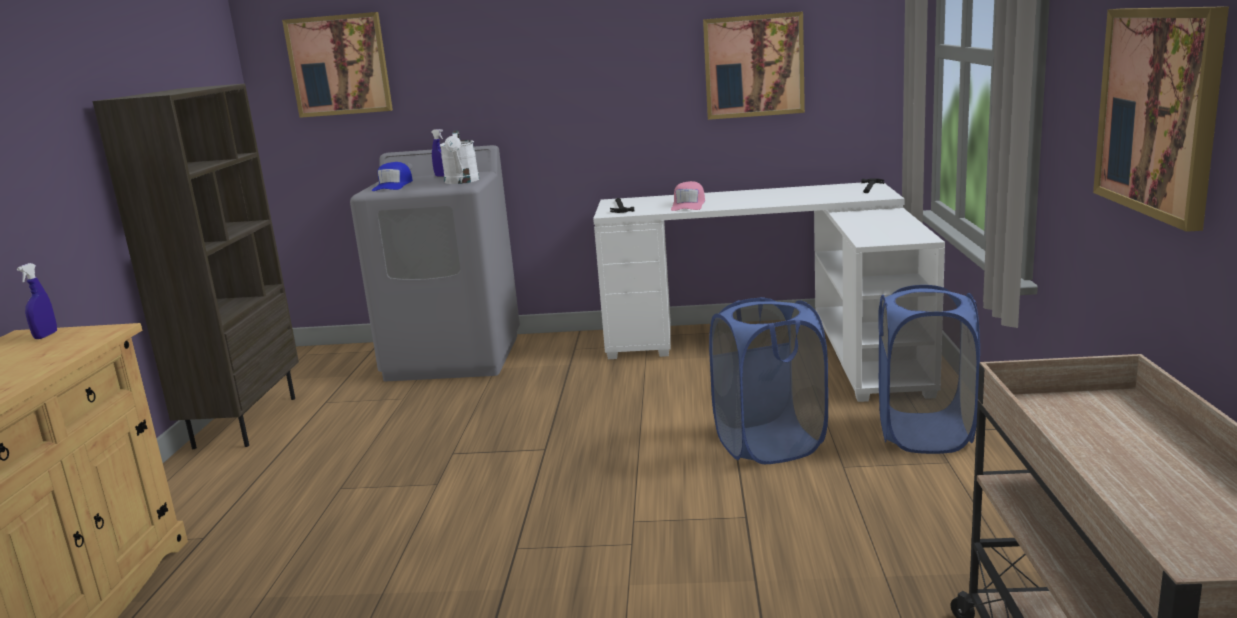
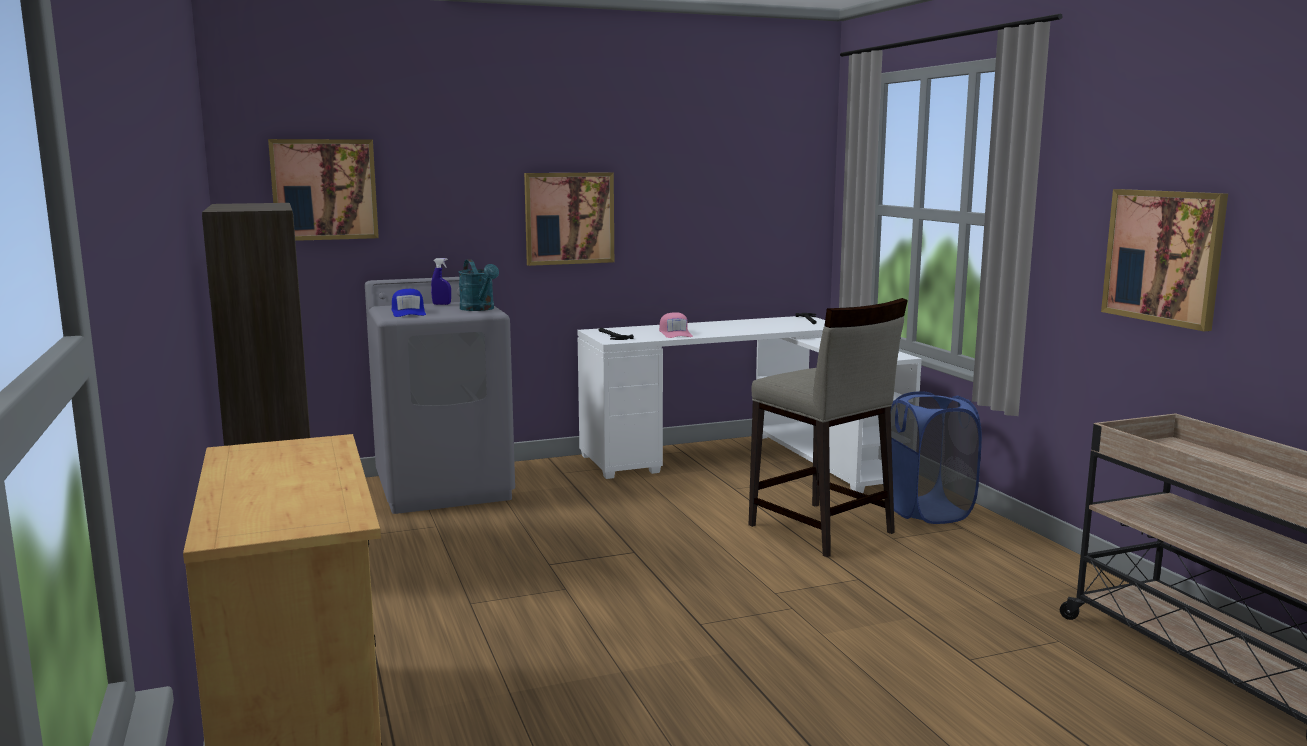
camera: 25 degrees left, 5 degrees down
blue spray bottle [17,263,57,339] -> none
white watering can [440,130,479,184] -> turquoise watering can [458,259,499,311]
picture [703,12,805,120] -> picture moved to [524,172,614,266]
blue laundry basket [709,297,828,464] -> beige stool [749,298,908,557]

